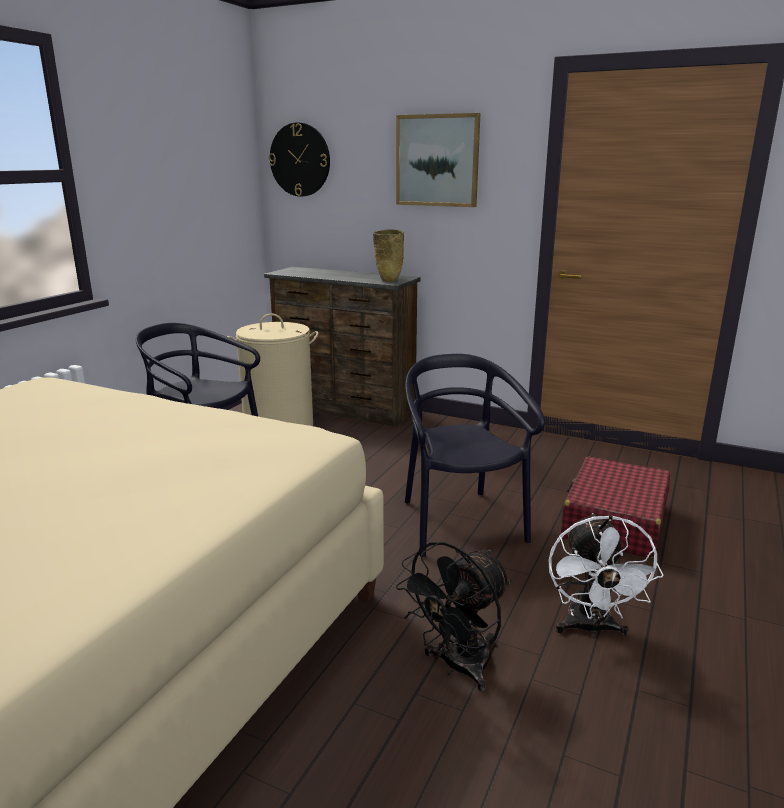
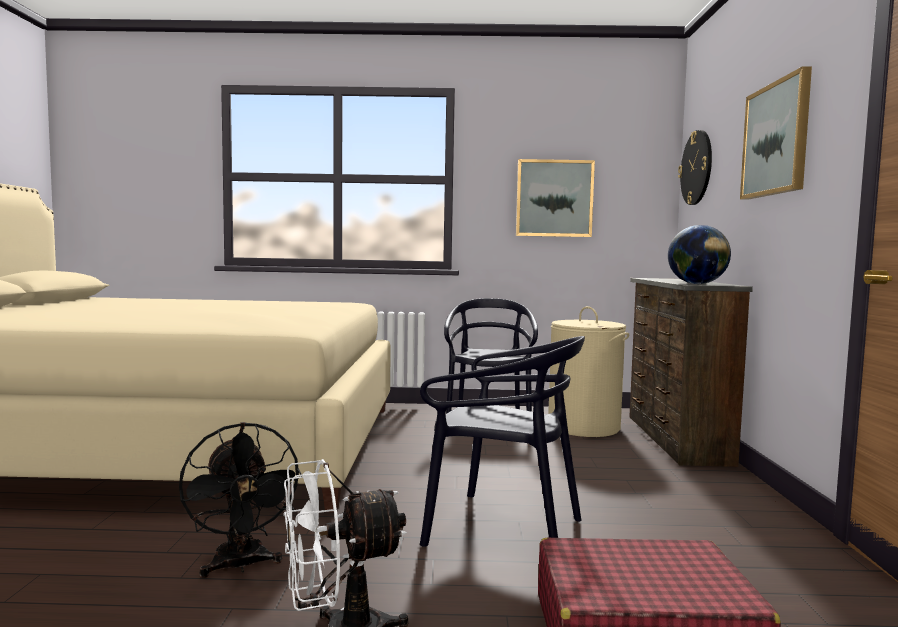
camera: 65 degrees right, 15 degrees down
beige vase [373,229,404,282] -> globe [668,225,731,284]
black fan [396,542,511,691] -> black fan turned 135 degrees counterclockwise [179,422,303,578]
black chair [405,354,545,557] -> black chair turned 60 degrees clockwise [420,336,585,547]
none -> picture [516,159,595,237]

